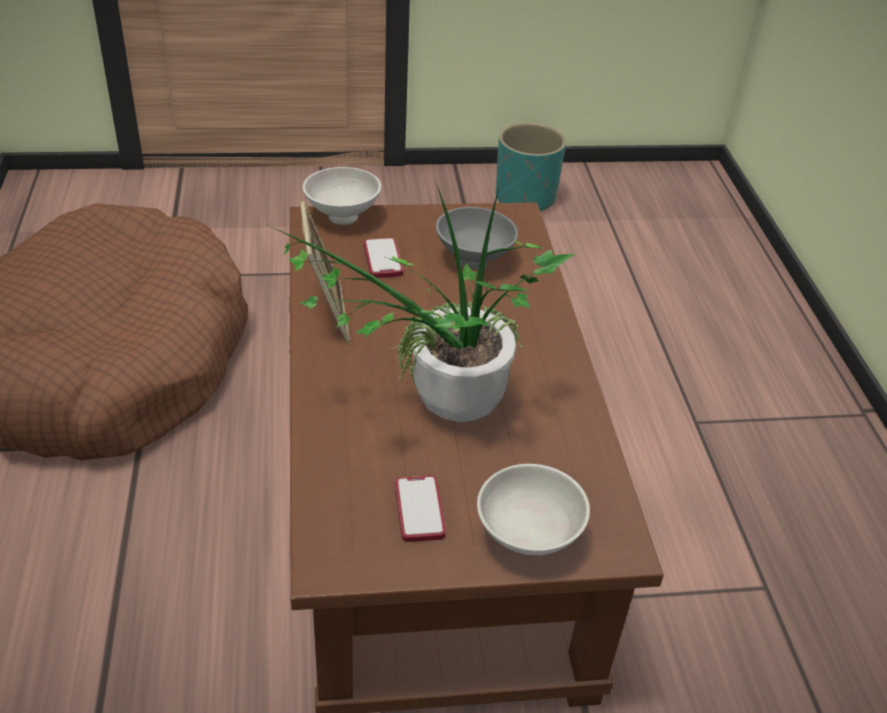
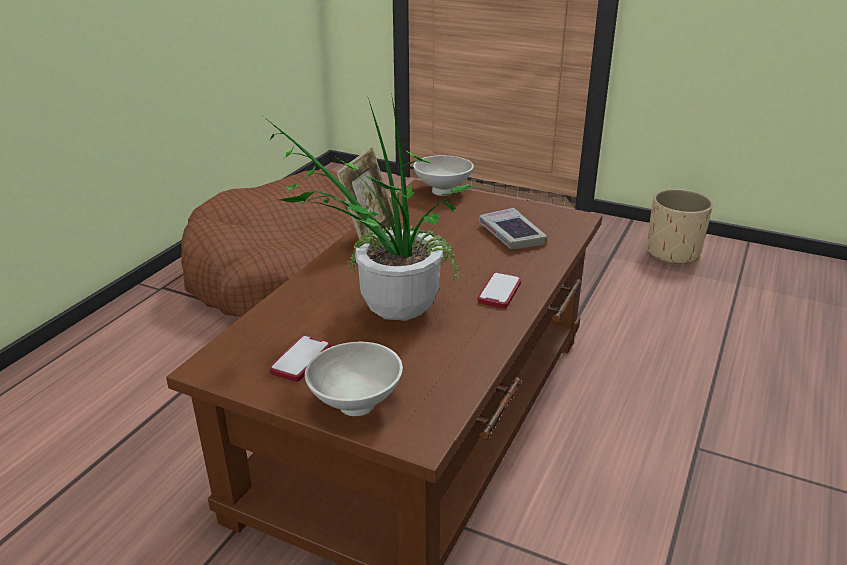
camera: 35 degrees right, 10 degrees down
phone [364,238,403,278] -> phone moved to [477,273,521,308]
grey bowl [436,207,518,269] -> book [479,208,547,249]
turquoise planter [496,122,566,211] -> beige planter [647,189,713,264]

